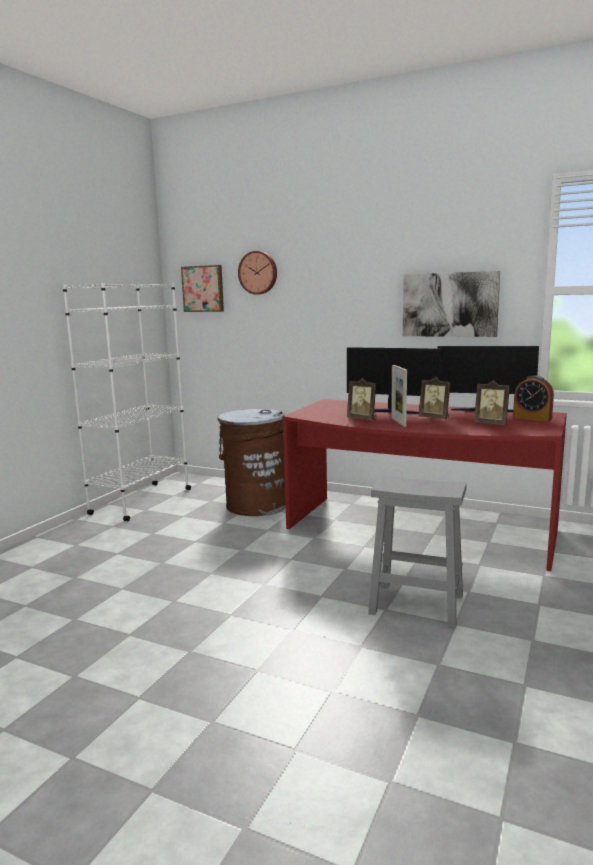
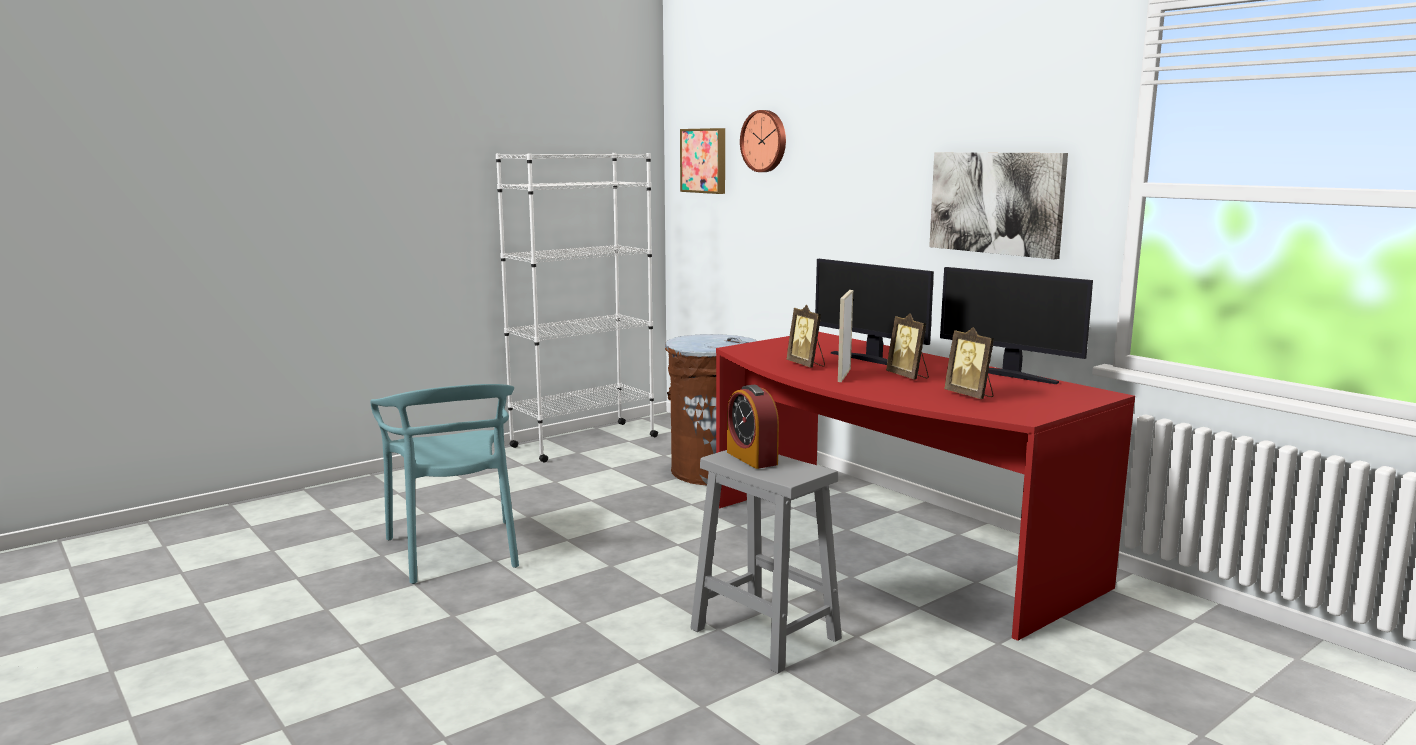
camera: 25 degrees right, 0 degrees up
alarm clock [513,375,554,422] -> alarm clock moved to [727,385,779,469]
none -> turquoise chair [370,384,519,584]

